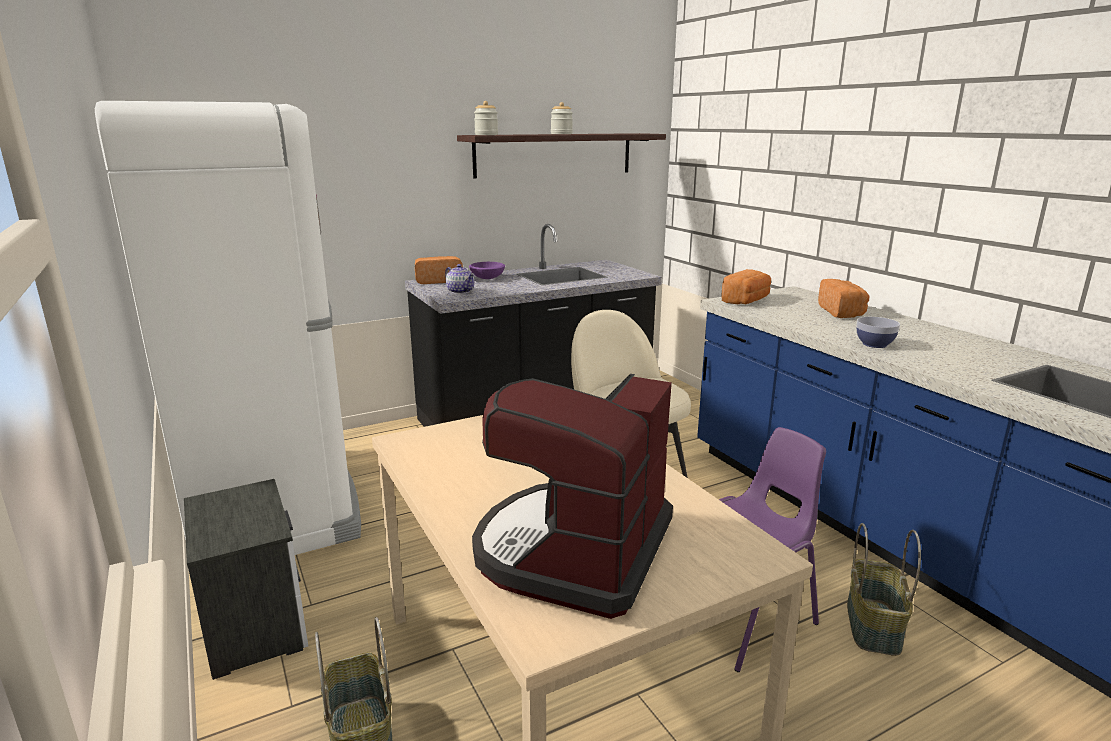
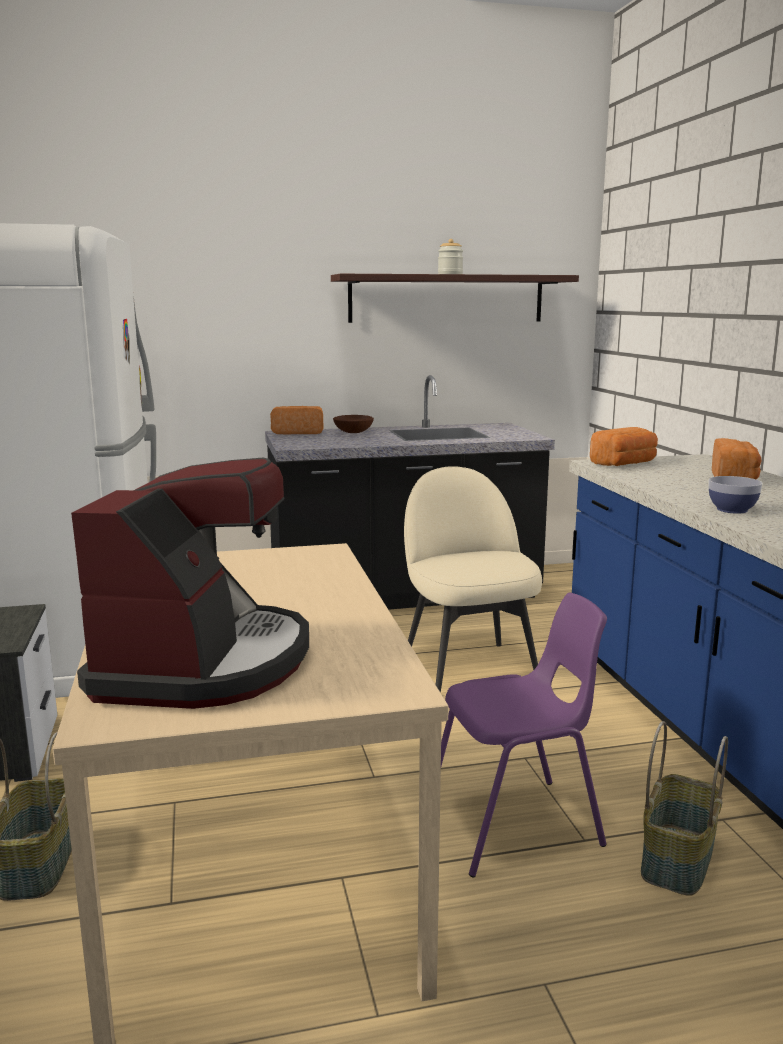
camera: 15 degrees right, 5 degrees down
teapot [445,264,475,294] -> none
purple bowl [469,262,505,279] -> brown bowl [333,415,374,433]
coffee machine [472,374,673,619] -> coffee machine turned 150 degrees clockwise [71,458,309,709]
jar [474,101,498,135] -> none

